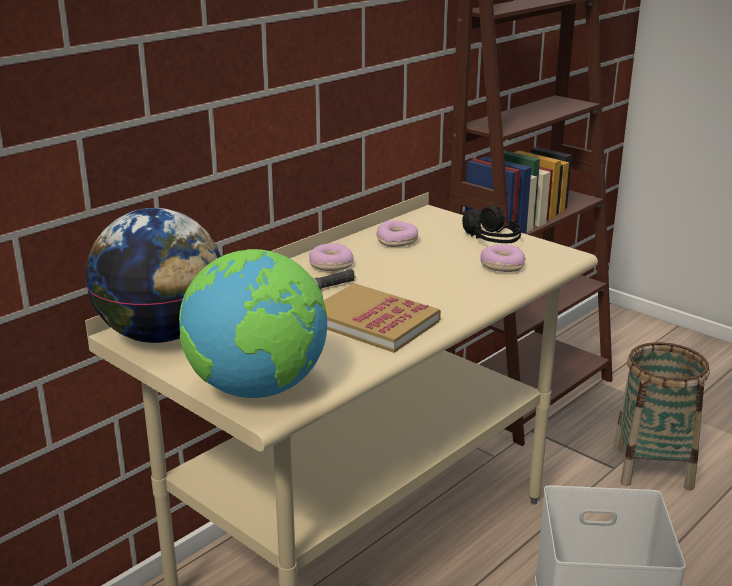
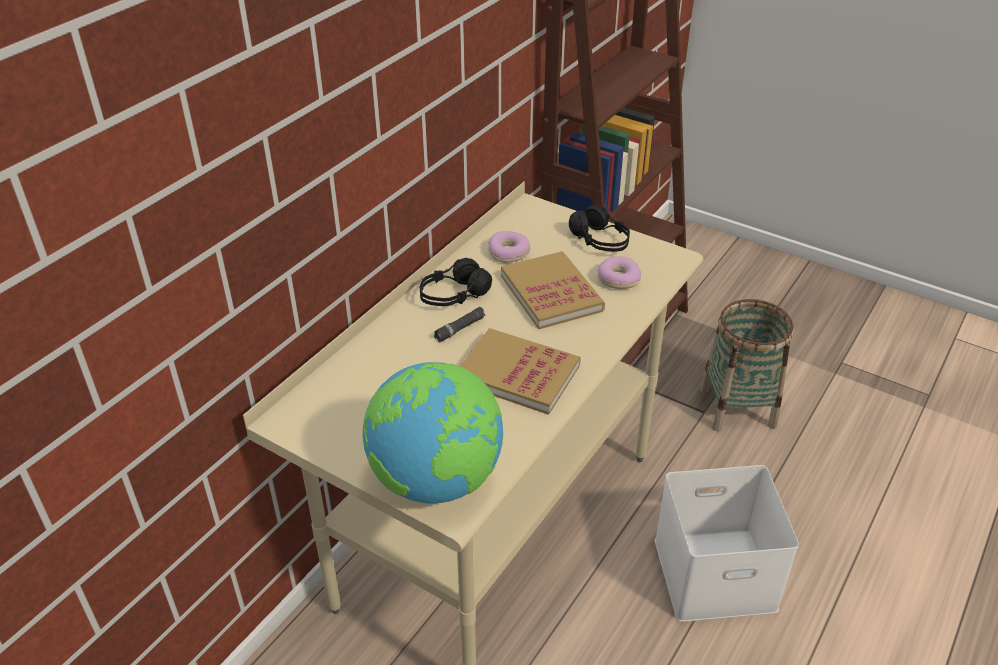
camera: 10 degrees left, 15 degrees up
globe [85,208,221,343] -> none
donut [309,243,354,271] -> black headphones [420,258,492,306]
none -> book [501,251,605,329]

